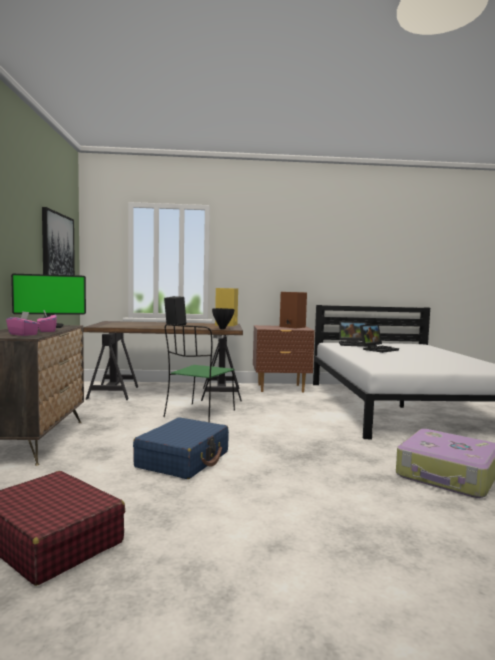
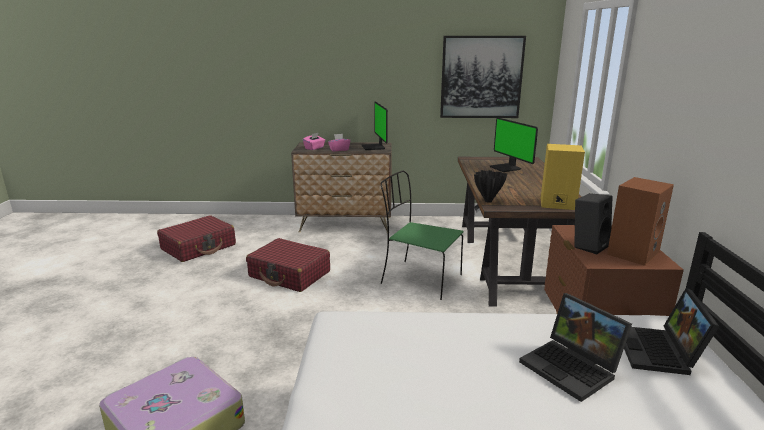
camera: 95 degrees right, 15 degrees up
blue suitcase [133,417,229,479] -> red suitcase [246,238,330,292]
black speaker [164,296,186,325] -> black speaker moved to [574,193,613,254]
none -> monitor [490,117,538,172]

